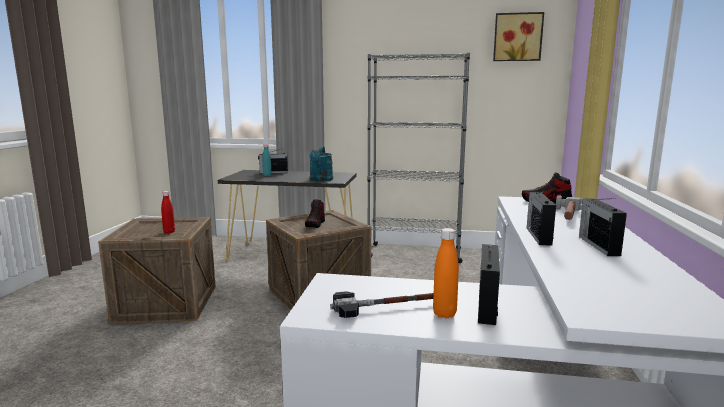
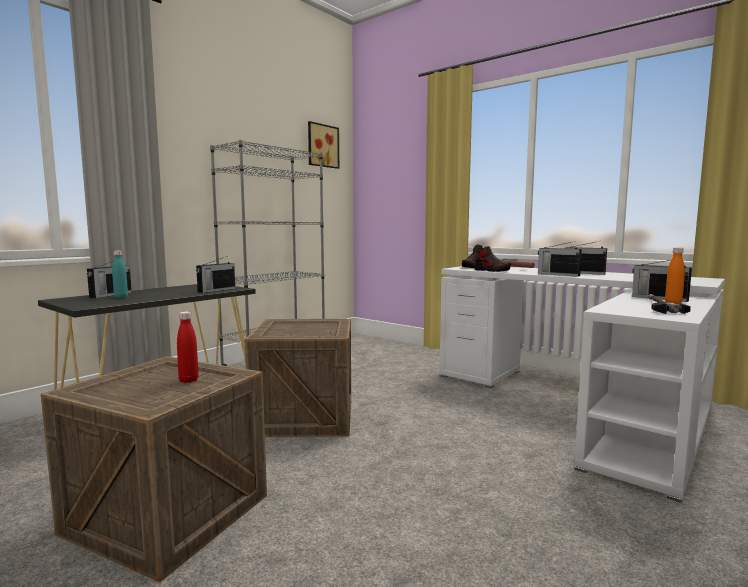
camera: 60 degrees left, 5 degrees down
shoe [305,199,325,228] -> shoe moved to [474,246,511,272]
turquoise watering can [310,146,333,182] -> radio [196,256,235,293]

